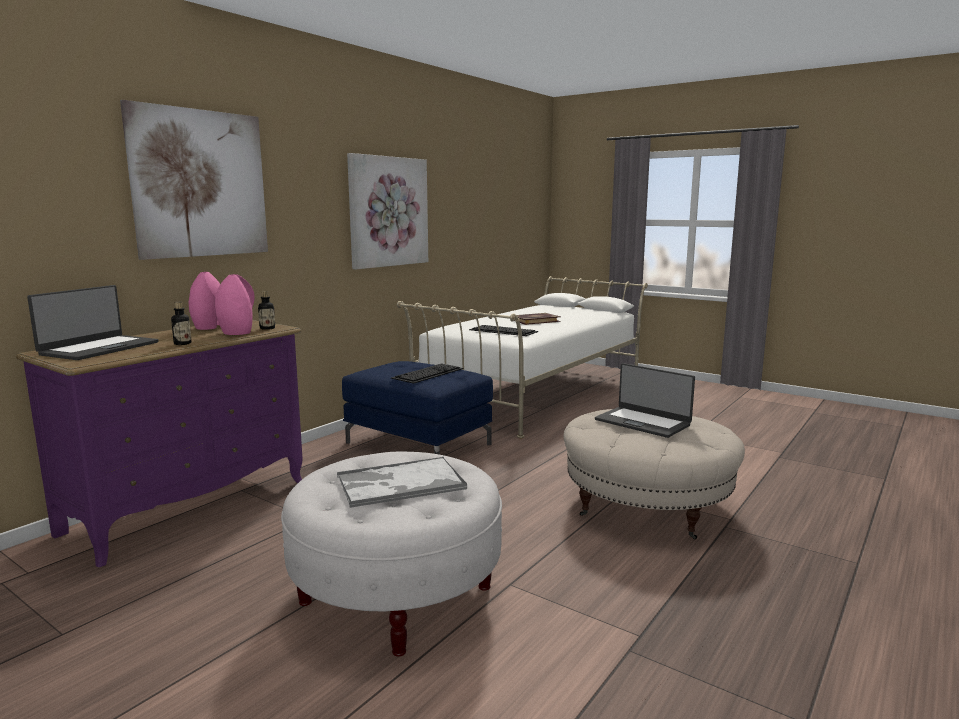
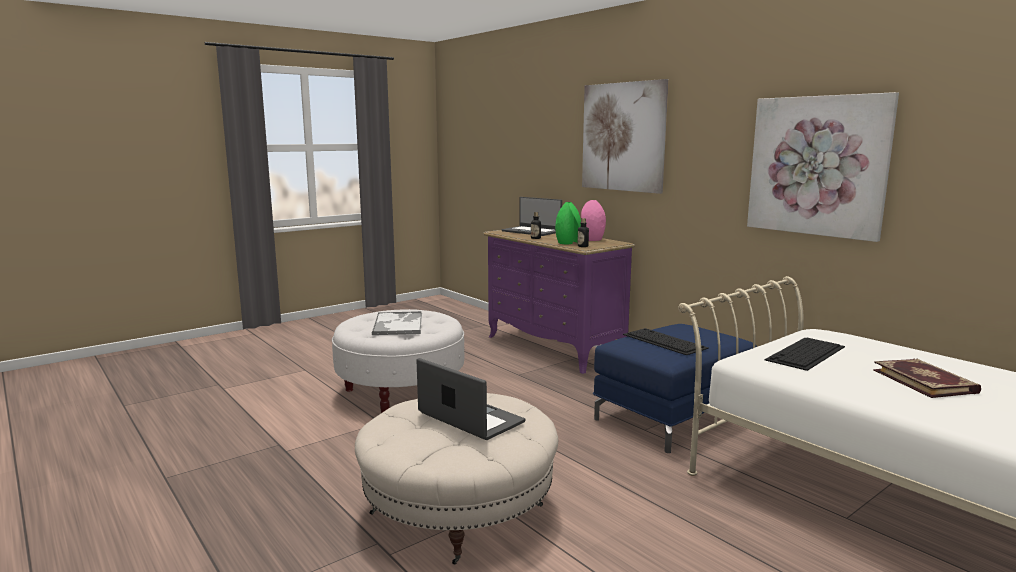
camera: 105 degrees right, 0 degrees up
pink vase [215,274,255,335] -> green vase [555,202,581,244]
laptop [595,363,695,438] -> laptop turned 75 degrees clockwise [416,358,525,440]

